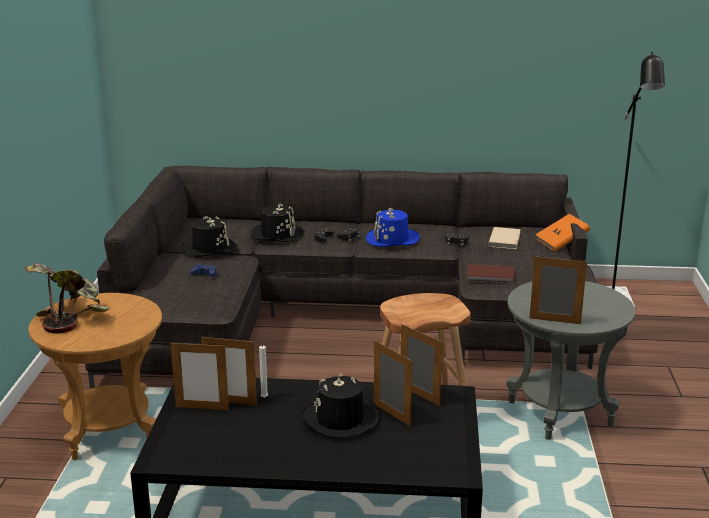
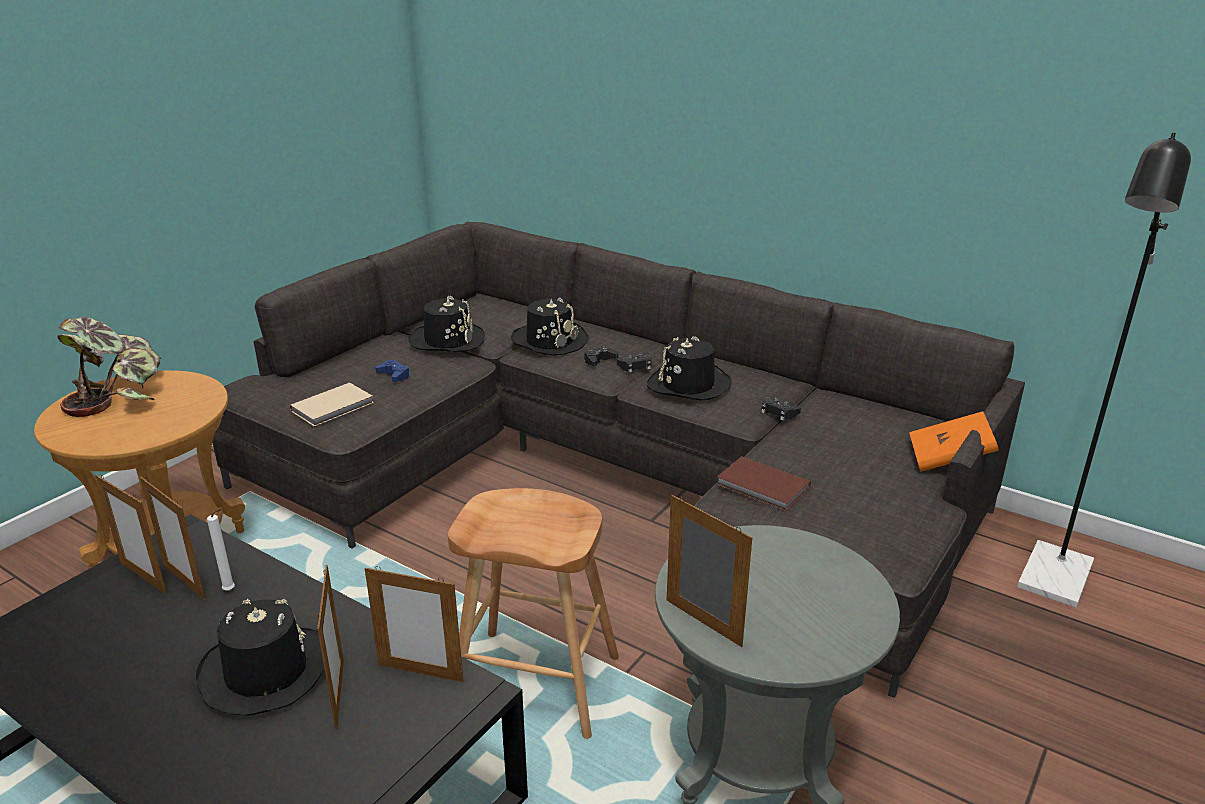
camera: 30 degrees right, 5 degrees up
blue hat [366,208,420,247] -> black hat [647,336,732,400]
picture frame [401,324,443,406] -> picture frame turned 120 degrees clockwise [365,566,463,682]
beige book [488,227,521,249] -> beige book moved to [290,383,374,426]

